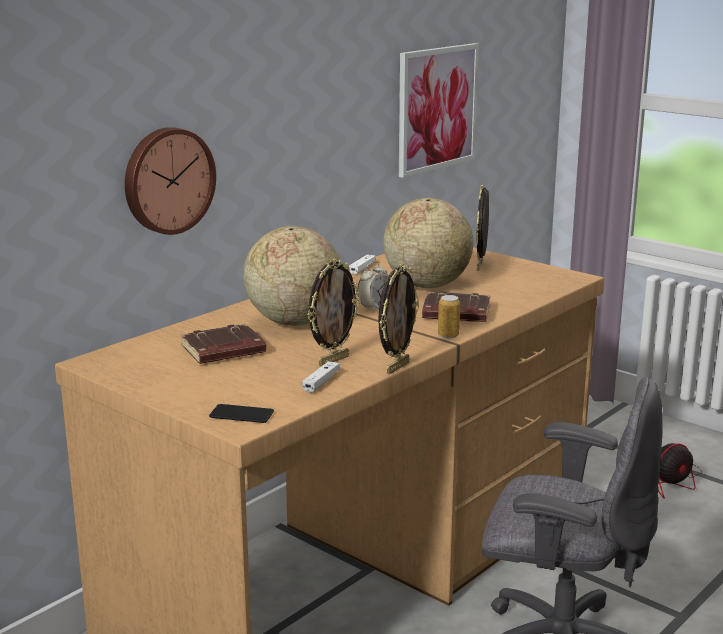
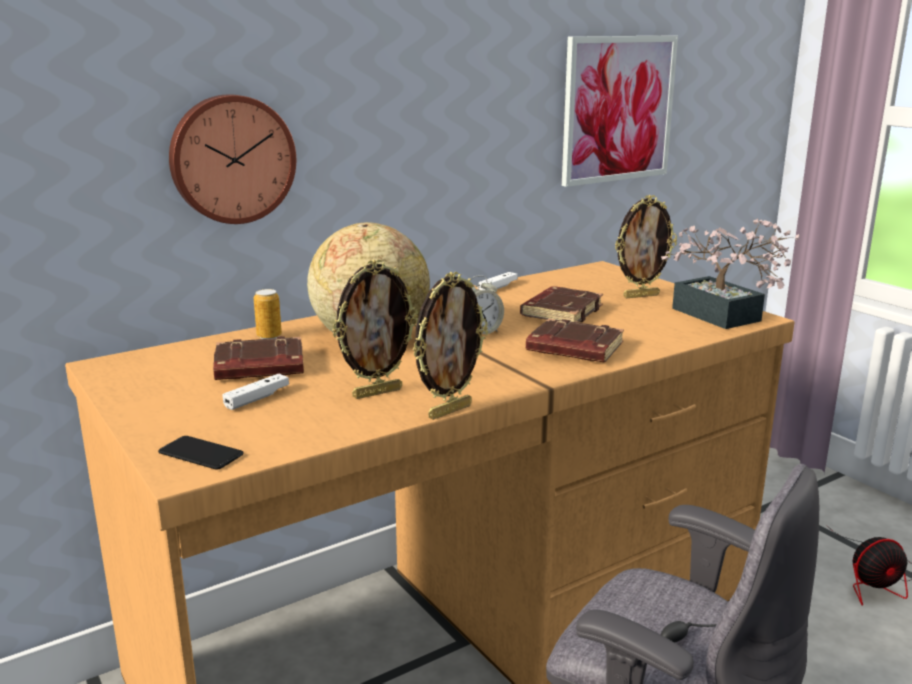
camera: 15 degrees right, 0 degrees up
white game controller [302,361,340,393] -> white game controller moved to [222,374,289,410]
globe [383,198,473,288] -> brown book [520,286,603,323]
can [438,295,460,339] -> can moved to [254,289,282,339]
picture frame [476,184,489,271] -> picture frame turned 135 degrees counterclockwise [615,195,677,298]
none -> potted plant [661,218,800,329]

